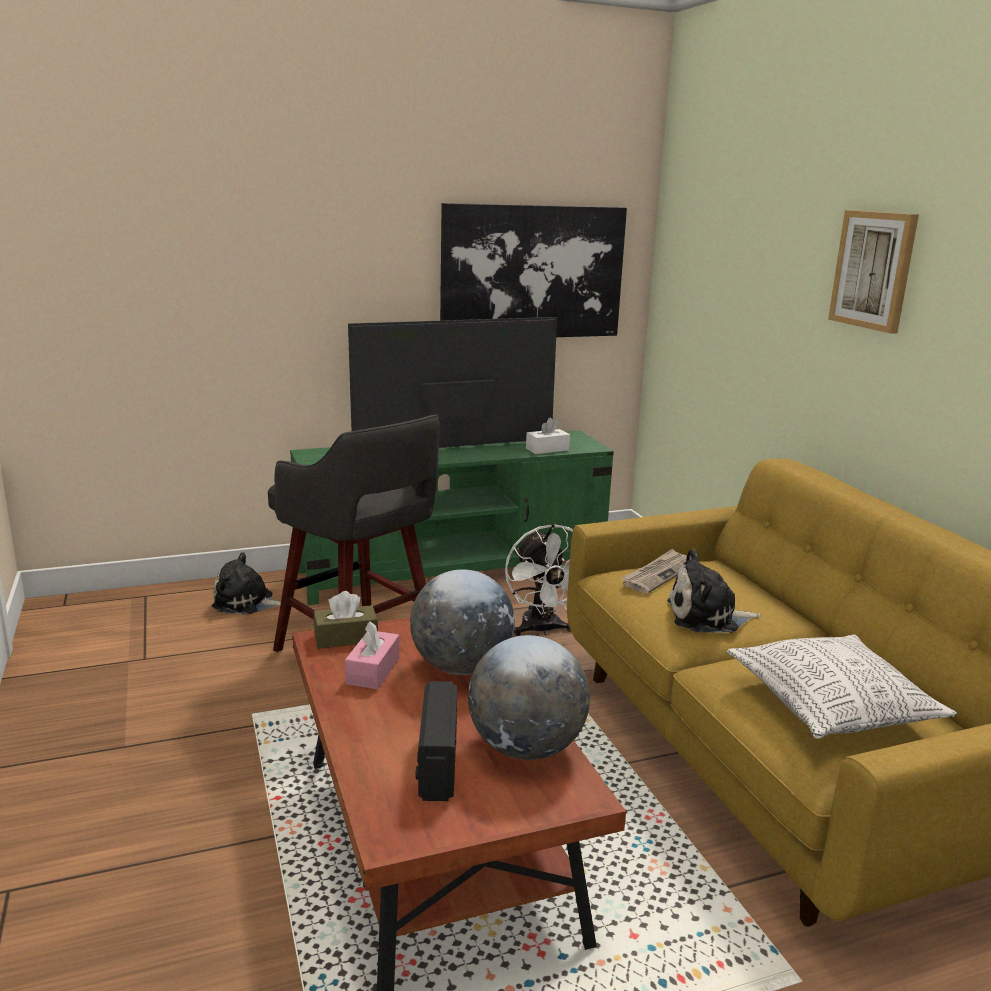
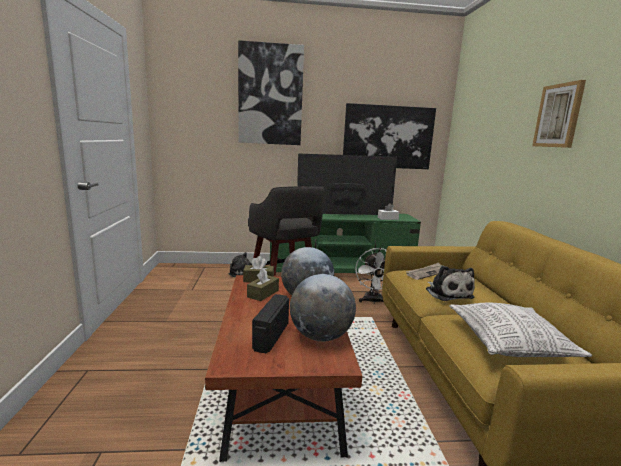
camera: 15 degrees right, 5 degrees down
pink tissue box [345,622,399,690] -> brown tissue box [247,268,279,301]
plush toy [667,549,761,632] -> plush toy turned 120 degrees counterclockwise [426,266,475,301]
none -> picture [238,40,304,145]

